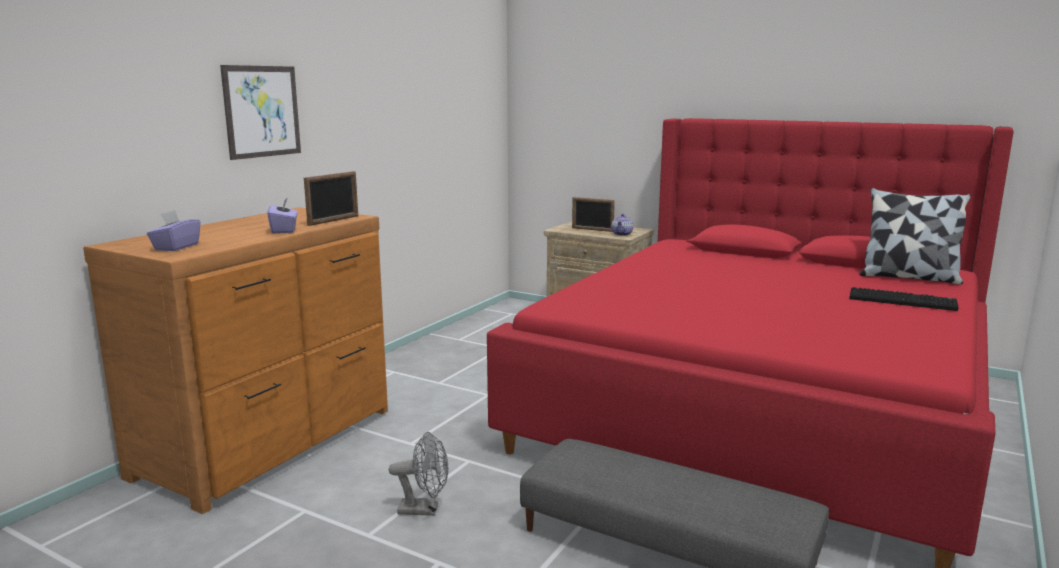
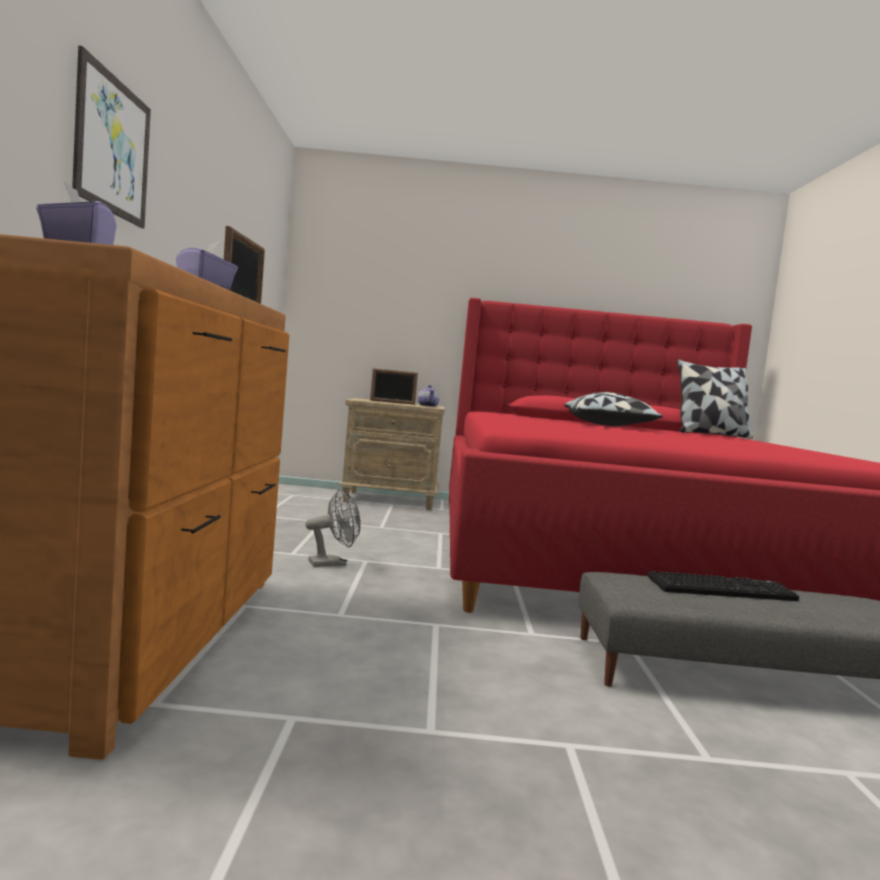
camera: 30 degrees left, 10 degrees down
grey fan [389,432,448,516] -> grey fan moved to [305,489,361,567]
keyboard [849,287,959,311] -> keyboard moved to [647,571,799,601]
none -> pillow [564,392,663,426]

